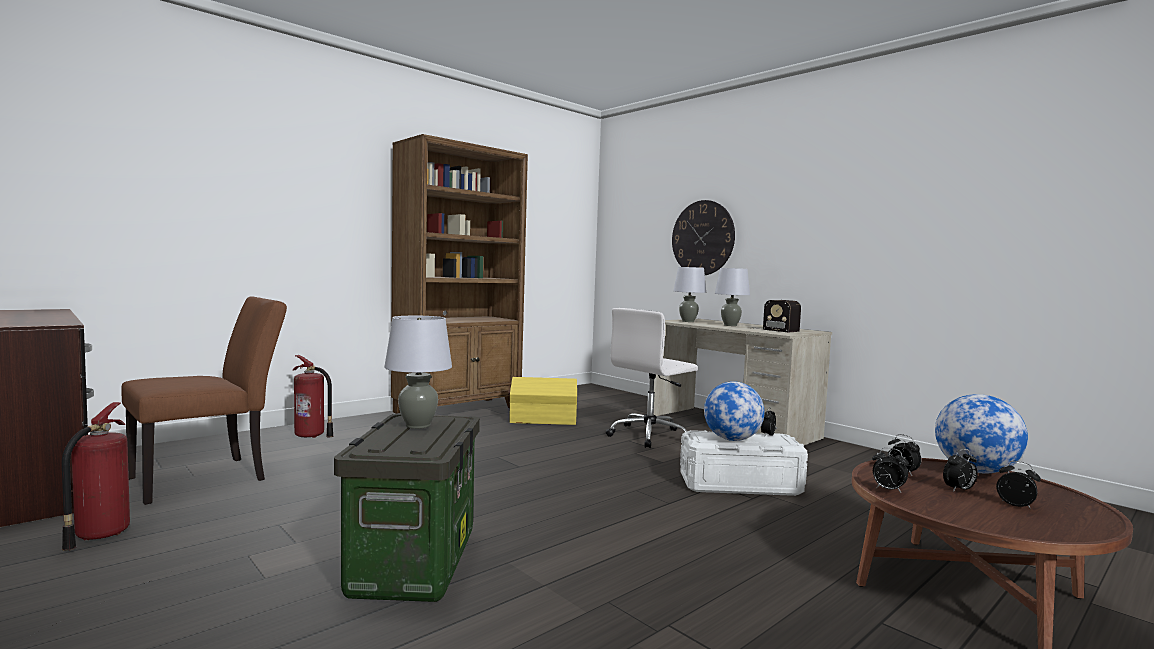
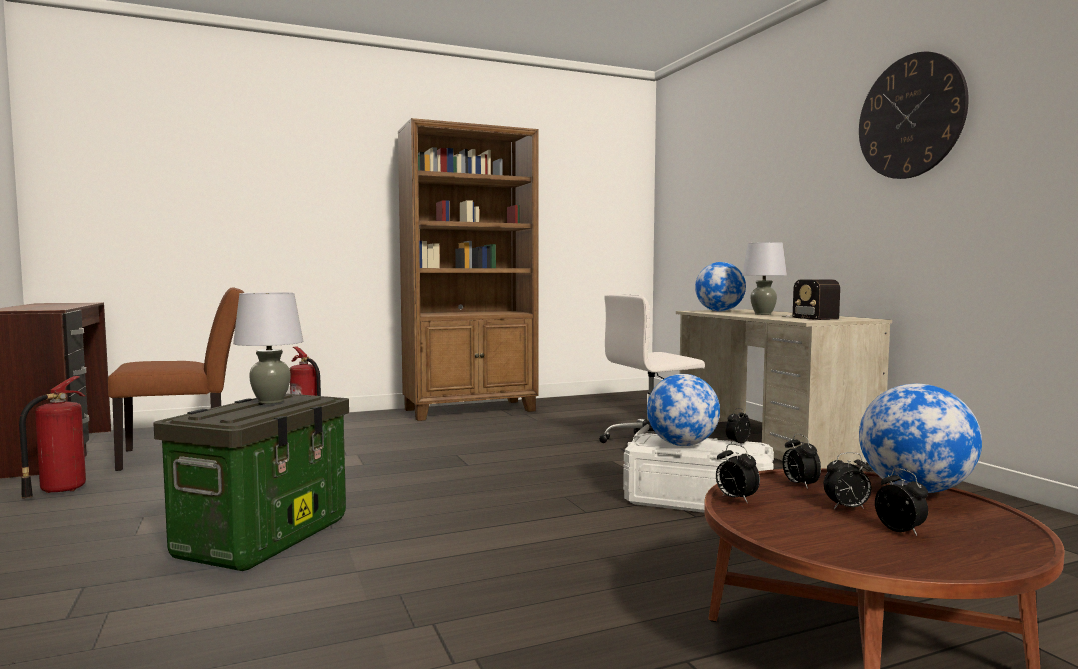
camera: 20 degrees right, 0 degrees up
yellow storage box [509,377,577,425] -> none
wall clock [672,200,735,275] -> wall clock moved to [859,52,969,179]
grey table lamp [673,267,706,322] -> globe [695,262,746,312]

